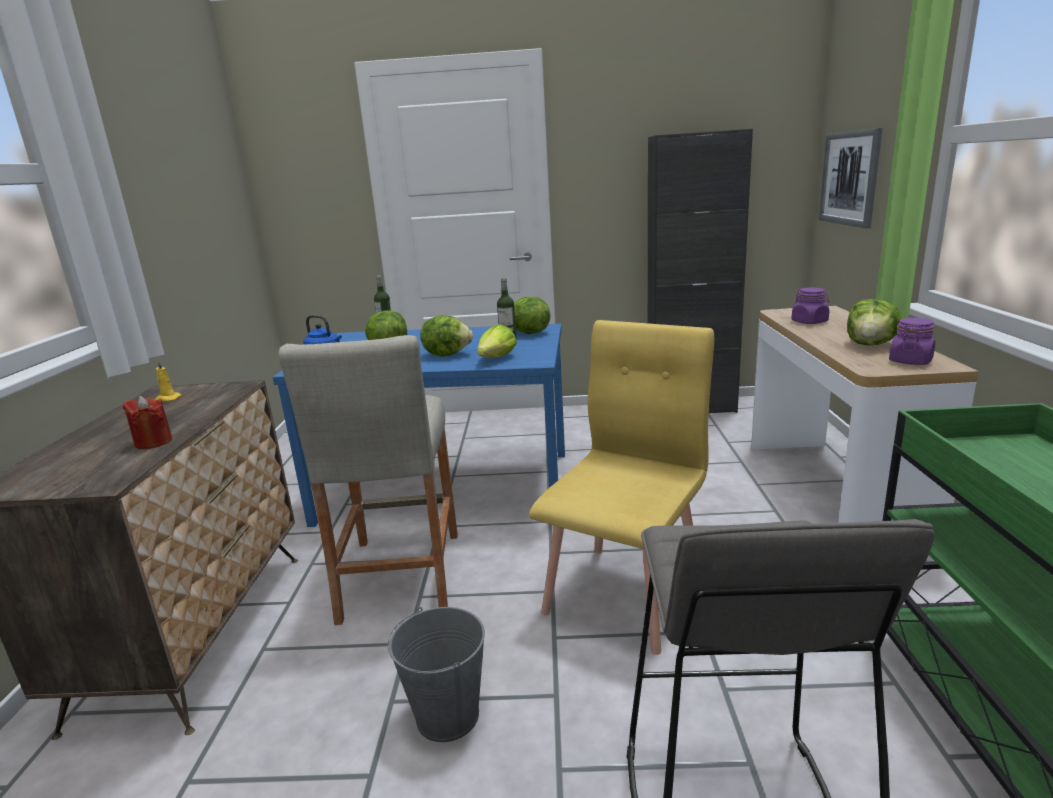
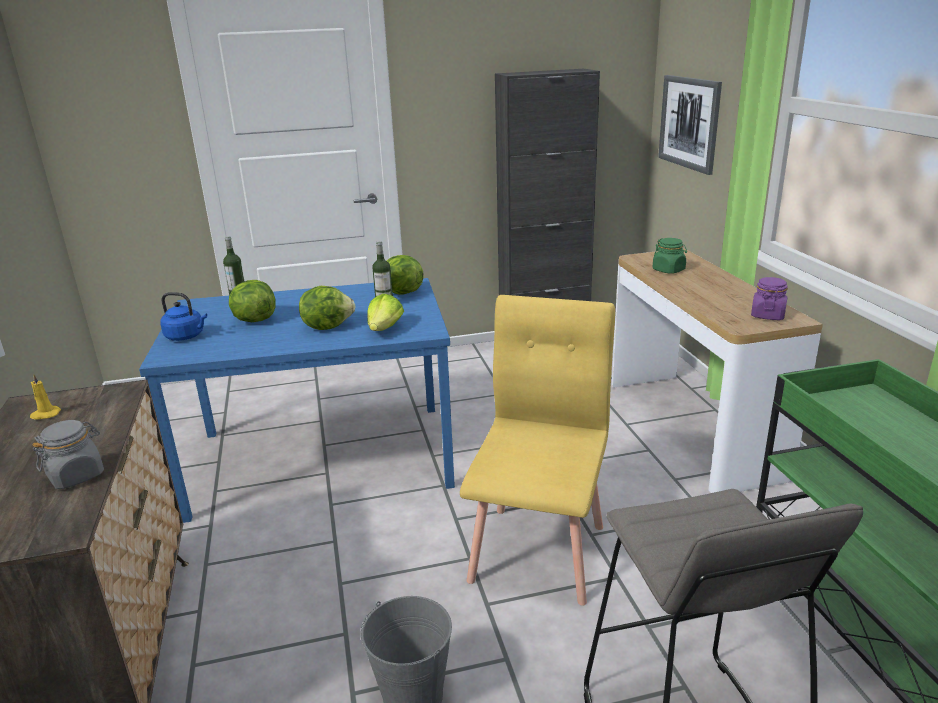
camera: 15 degrees left, 5 degrees up
red candle [123,396,172,449] -> grey jar [32,420,104,489]
beige stool [278,335,458,625] -> none
purple jar [791,288,829,324] -> green jar [652,238,687,274]
lettuce [847,299,902,345] -> none

